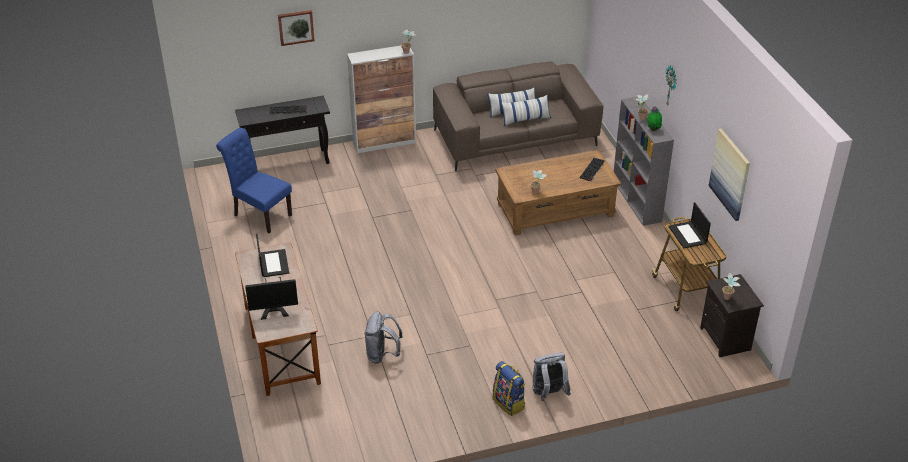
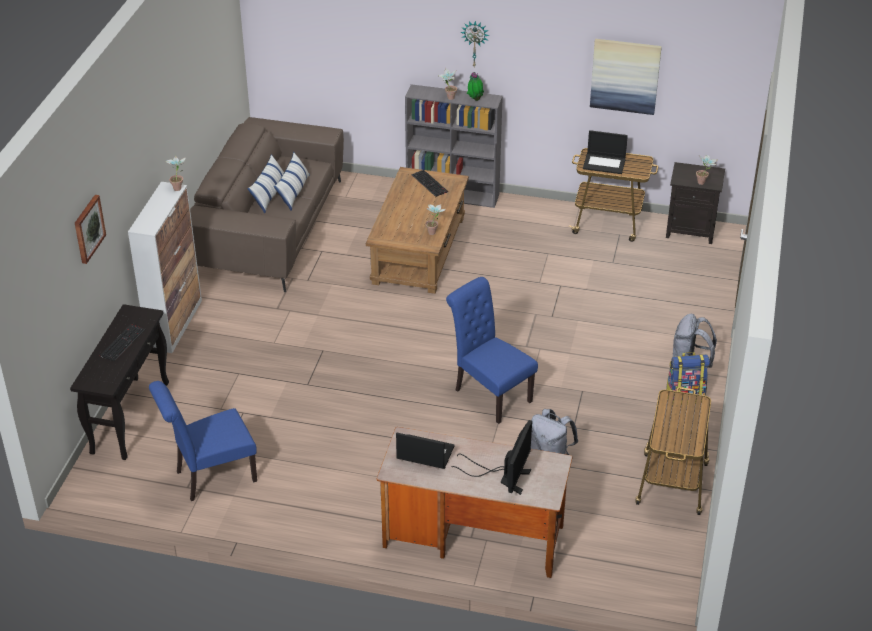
camera: 60 degrees left, 0 degrees up
none -> blue chair [446,277,538,424]
none -> cart [635,387,711,515]

